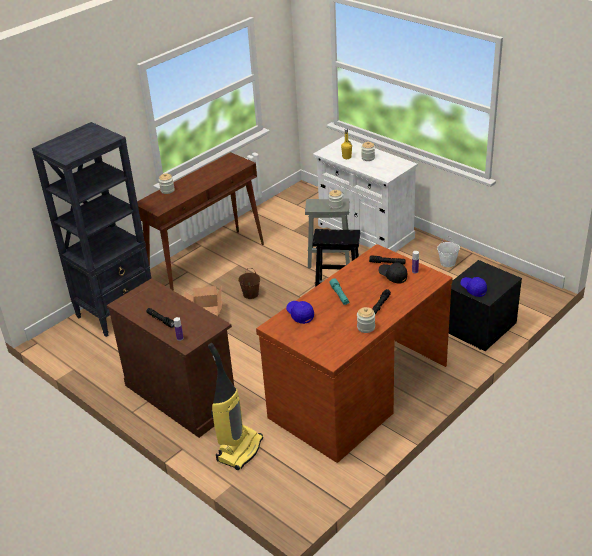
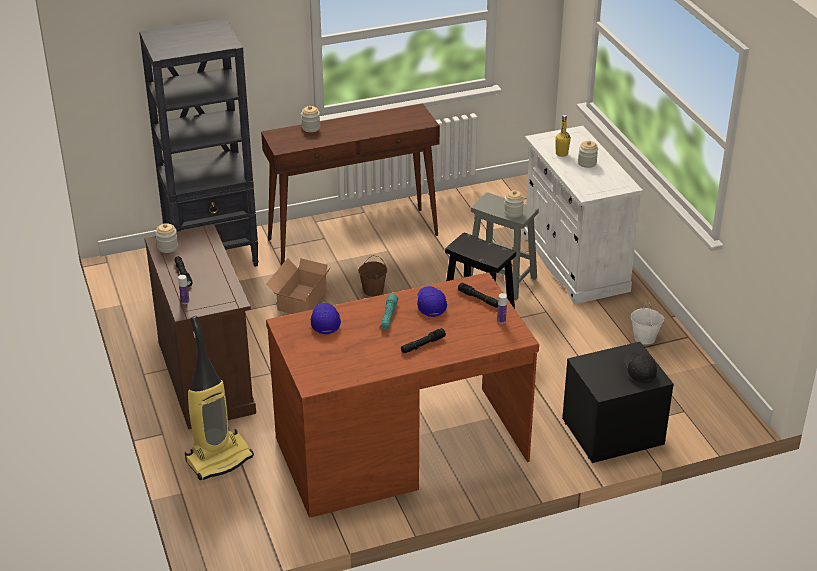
camera: 25 degrees right, 0 degrees up
jar [357,307,375,333] -> jar moved to [155,223,178,253]
black cap [379,263,407,283] -> black cap moved to [623,353,657,383]
blue cap [461,277,487,297] -> blue cap moved to [417,286,447,317]

